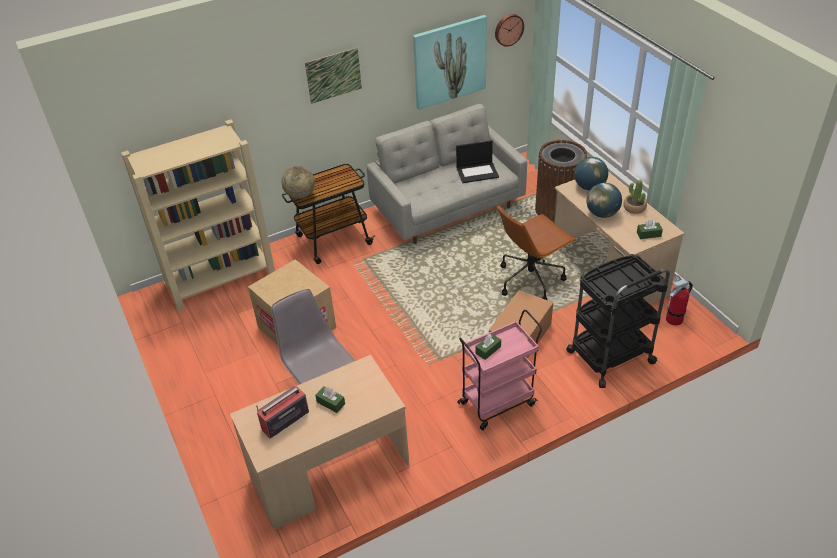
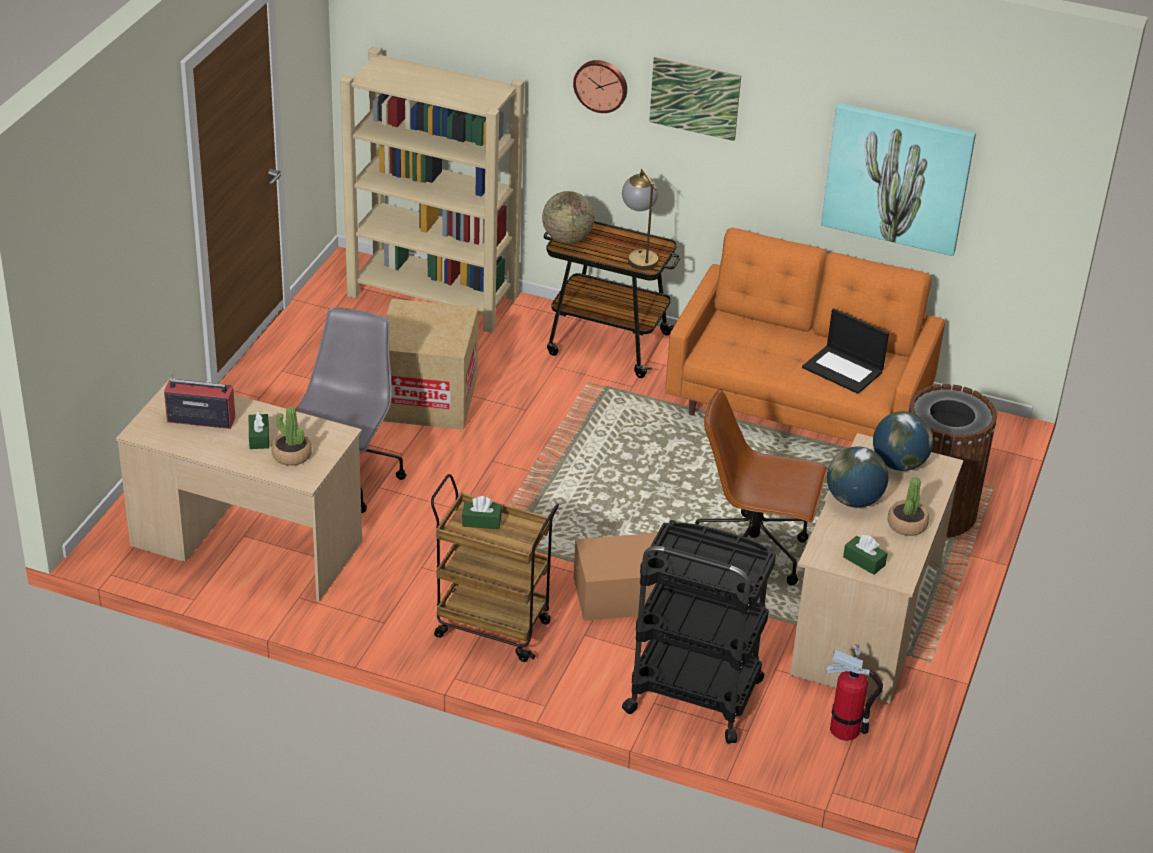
camera: 45 degrees right, 5 degrees down
grey sofa [366,104,527,244] -> orange sofa [665,228,945,442]
pink cart [457,310,542,431] -> brown cart [431,474,559,662]
wall clock [495,14,524,47] -> wall clock moved to [573,60,627,113]
none -> potted plant [271,407,312,466]
none -> table lamp [622,169,658,270]

